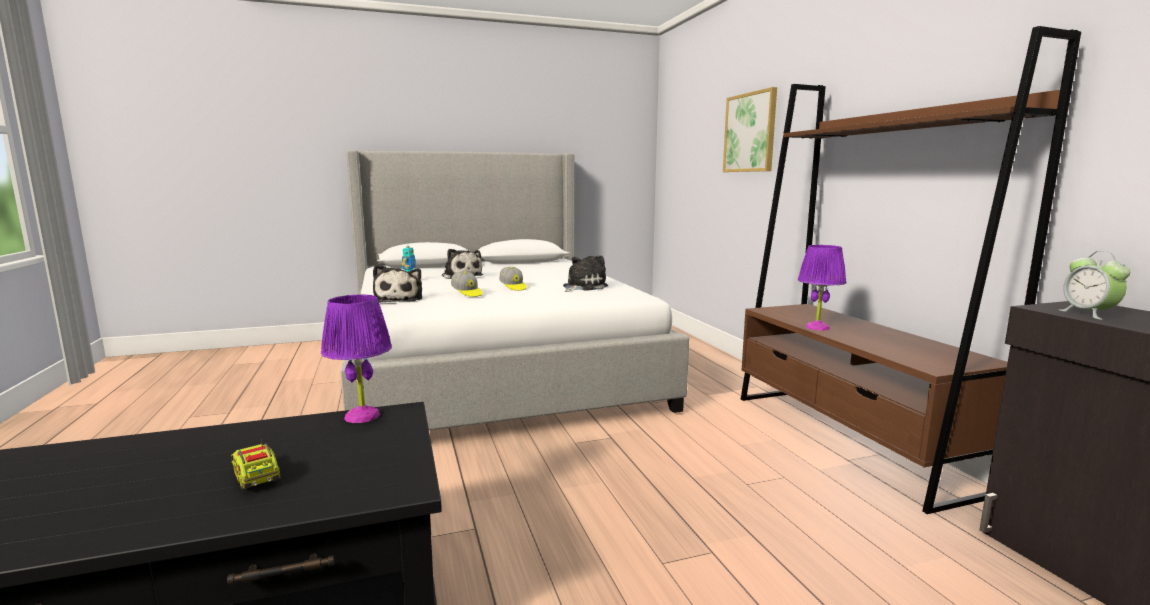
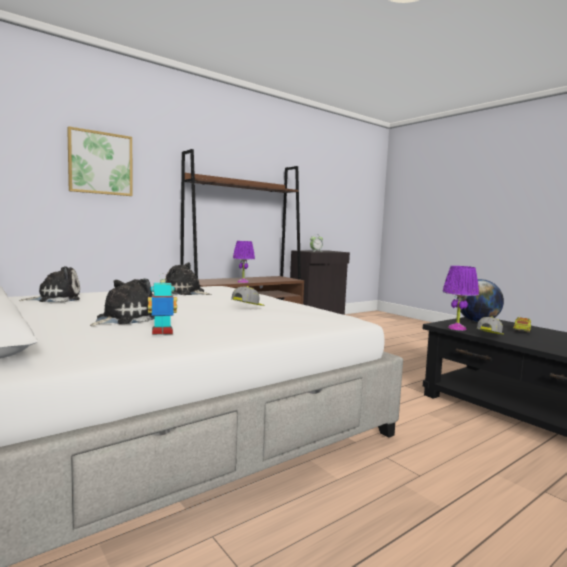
camera: 110 degrees left, 5 degrees down
plush toy [373,265,422,303] -> plush toy moved to [19,266,80,302]
cap [499,267,527,291] -> cap moved to [477,316,504,335]
none -> globe [457,279,504,322]

